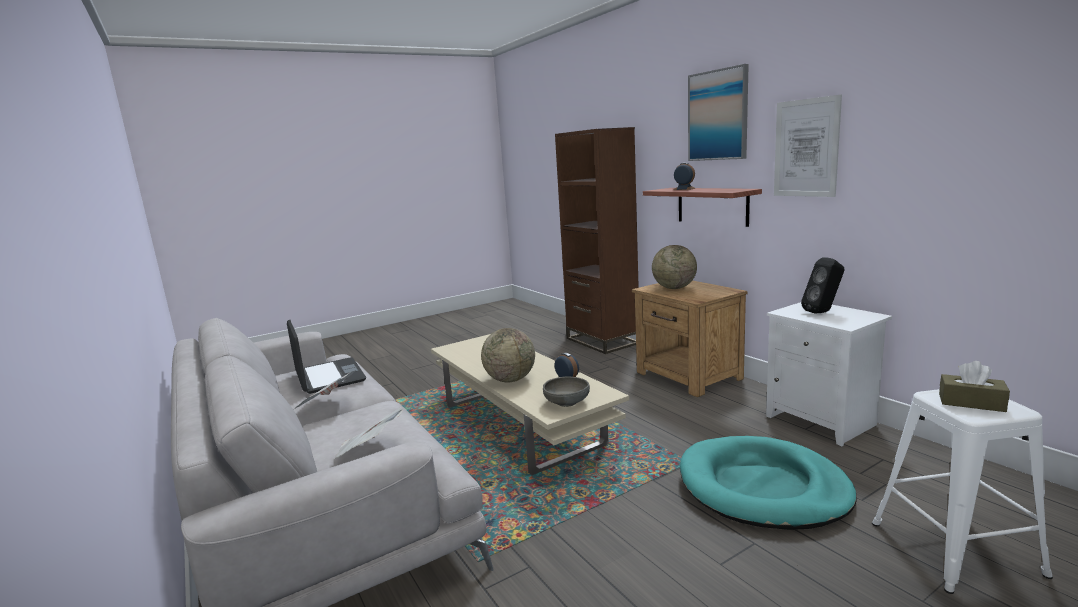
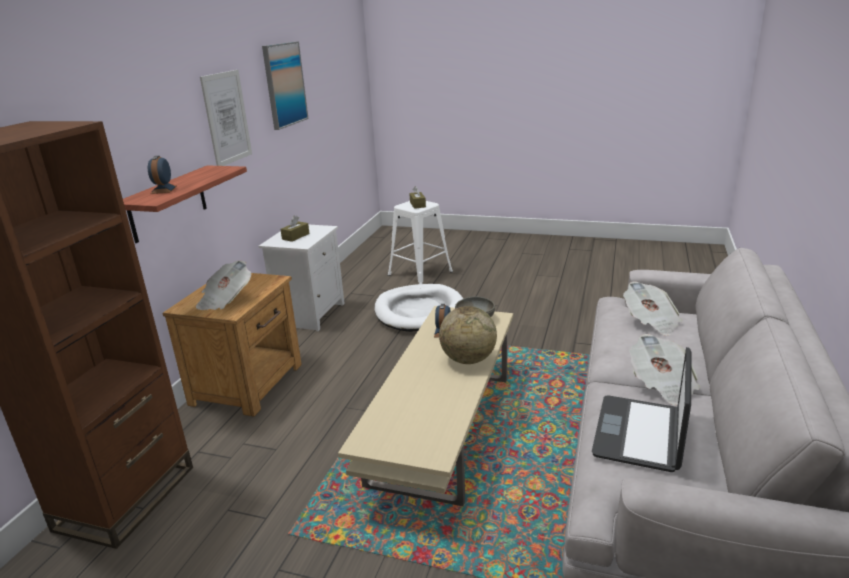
camera: 130 degrees left, 10 degrees up
globe [652,245,697,289] -> newspaper [196,260,251,310]
turquoise dog bed [680,436,857,530] -> white dog bed [375,284,463,332]
picture [688,64,749,161] -> picture moved to [262,41,309,130]
black speaker [801,257,845,314] -> brown tissue box [280,216,310,242]

